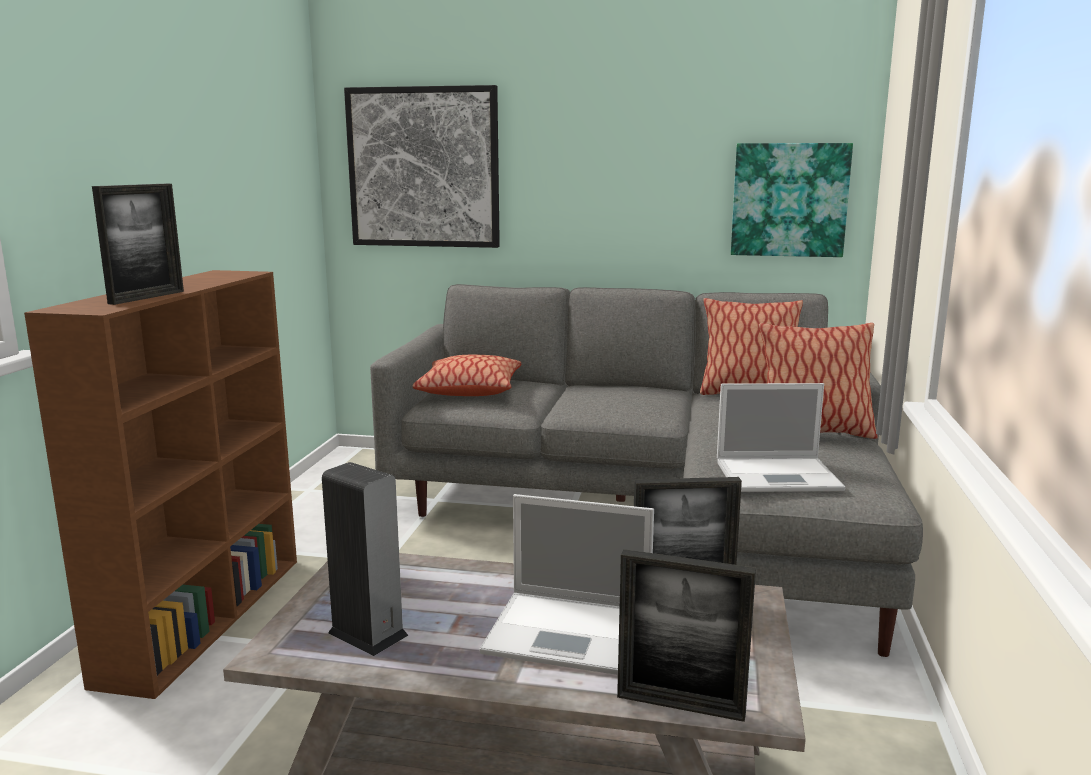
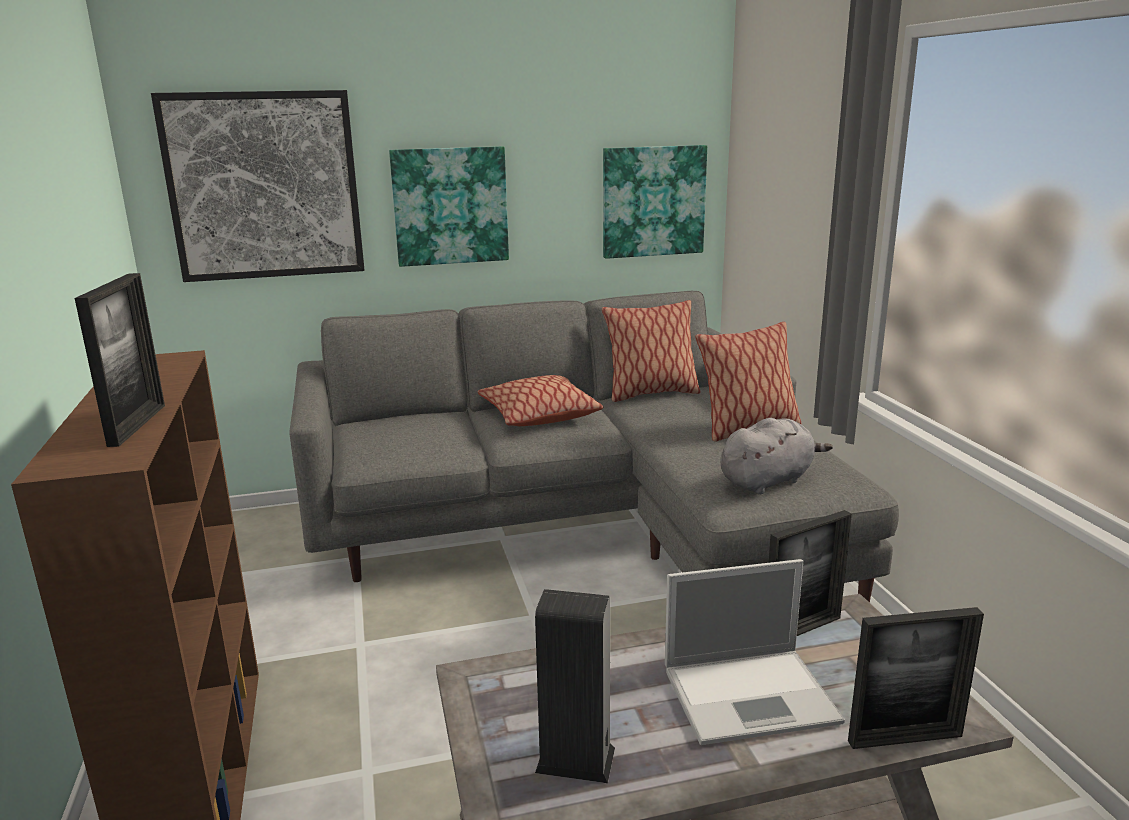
camera: 25 degrees left, 5 degrees up
pillow [413,355,521,396] -> pillow moved to [477,375,603,426]
laptop [717,383,845,492] -> grey plush toy [720,418,833,494]
none -> picture [389,146,509,267]

